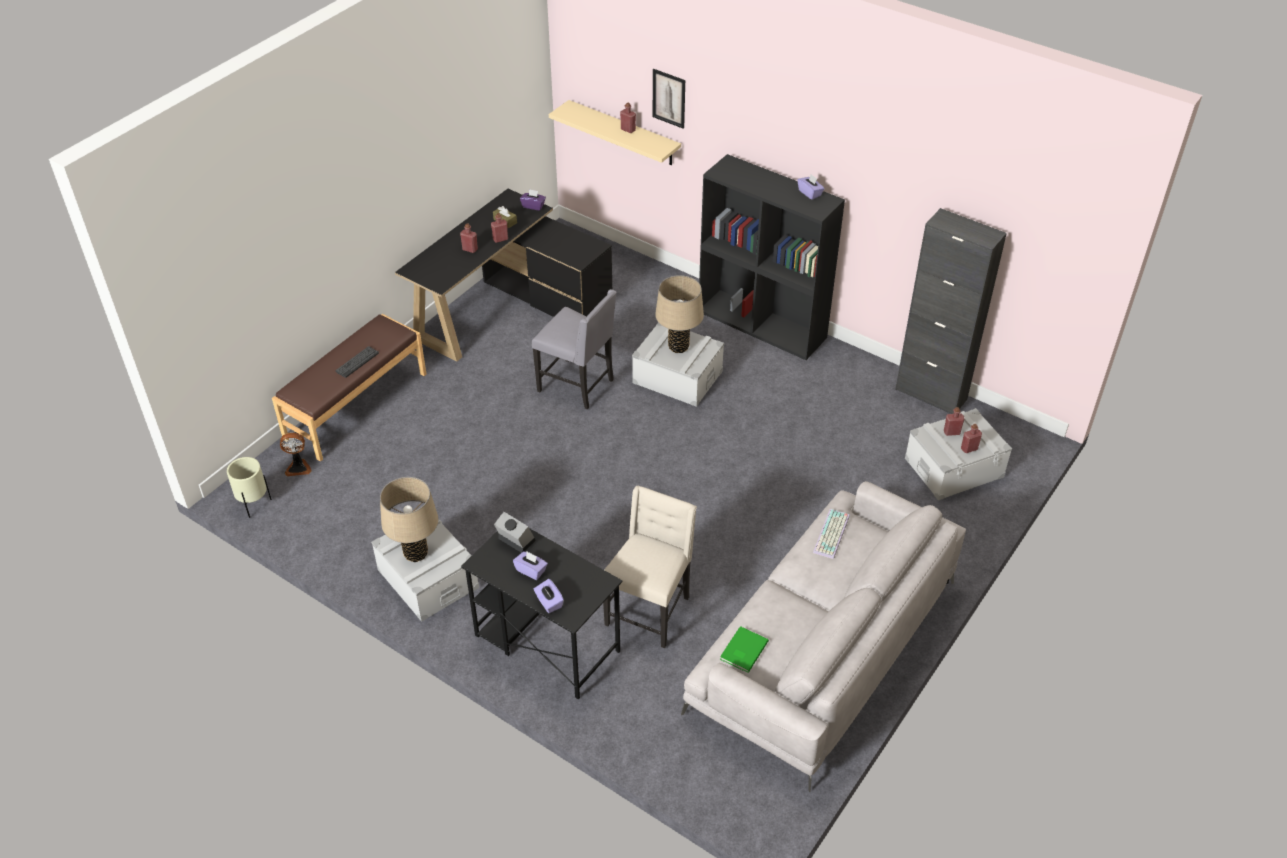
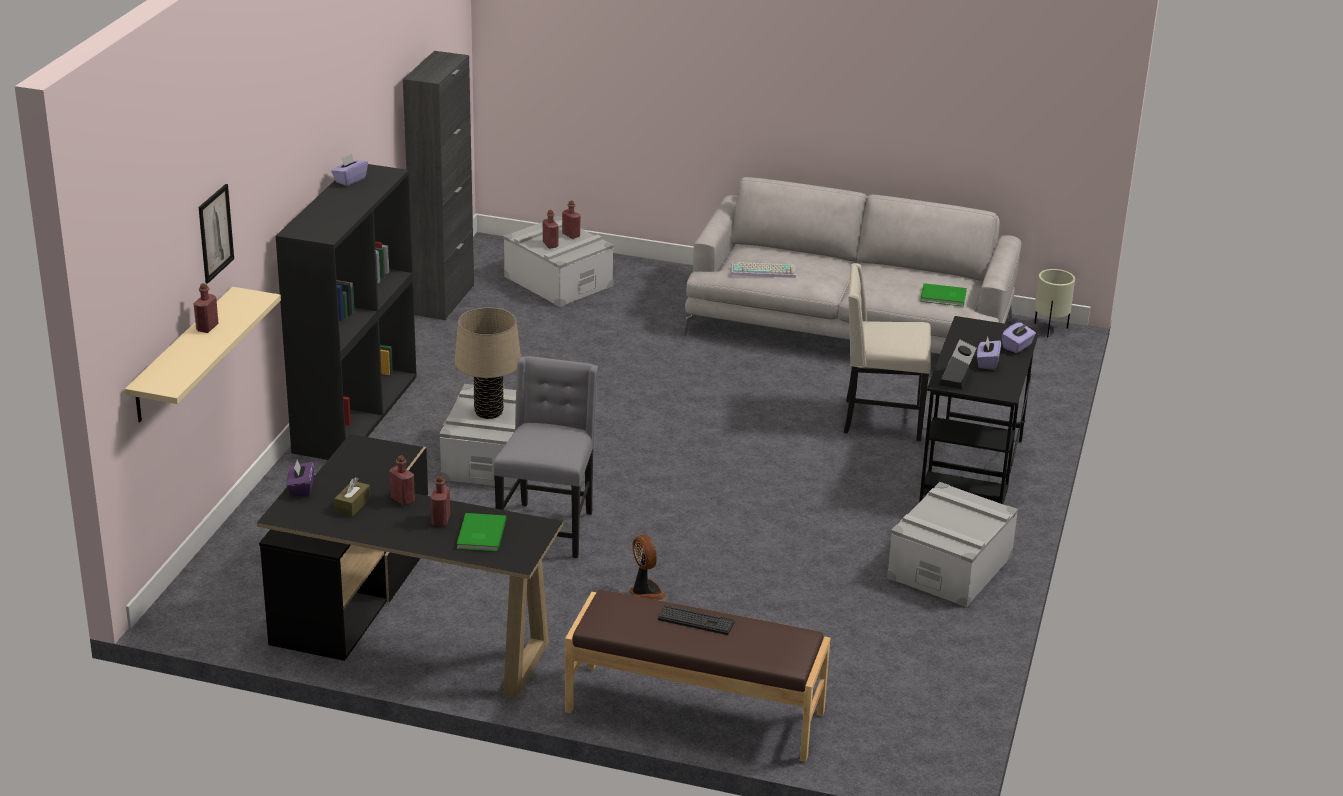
camera: 110 degrees left, 15 degrees down
beige planter [227,457,272,518] -> beige planter moved to [1034,269,1075,337]
fan [280,433,312,476] -> fan moved to [629,535,666,600]
beige table lamp [380,477,438,562] -> none
none -> green book [457,513,507,552]

